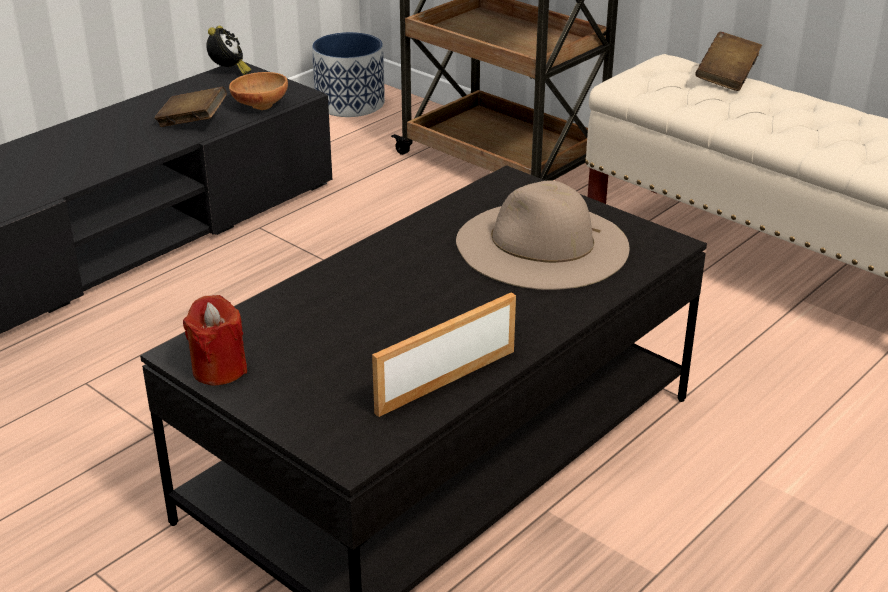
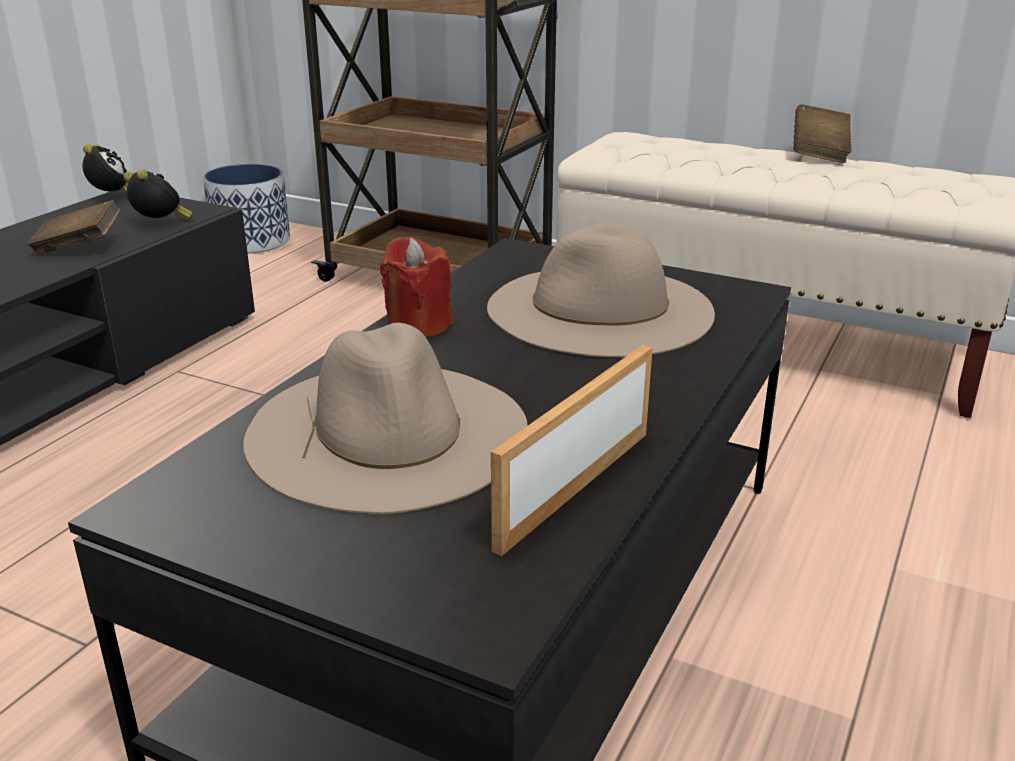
camera: 15 degrees left, 5 degrees down
red candle [183,295,247,386] -> red candle moved to [380,237,452,337]
brown bowl [229,72,288,110] -> alarm clock [124,169,193,219]
brown book [695,32,762,91] -> brown book moved to [794,104,852,163]
none -> beige hat [243,323,528,514]

